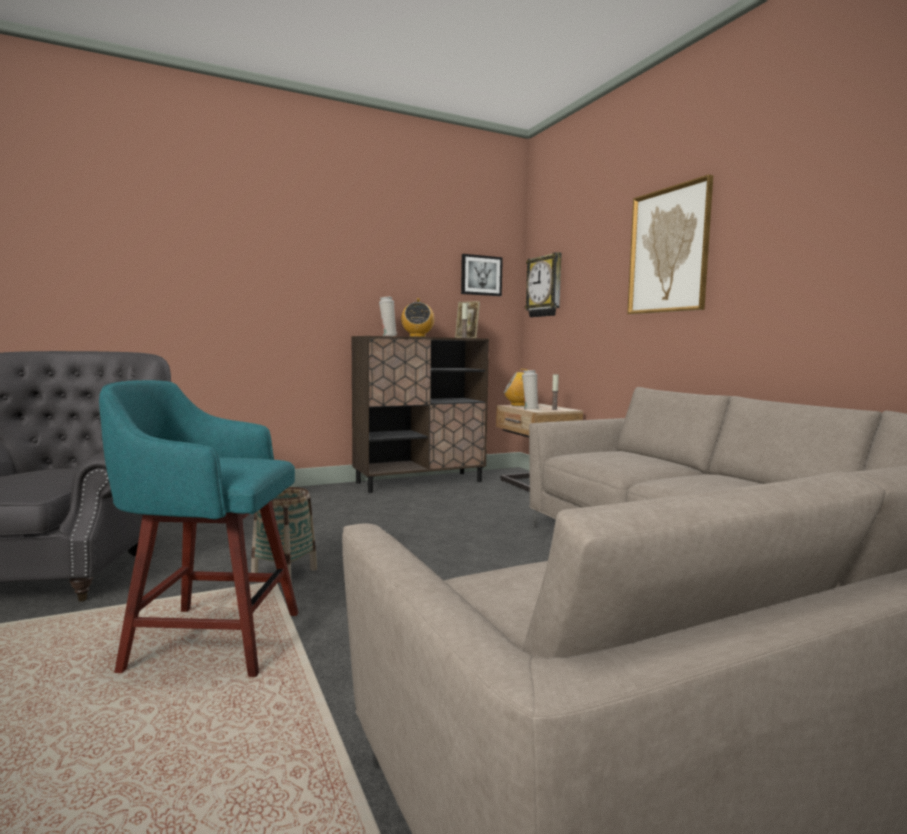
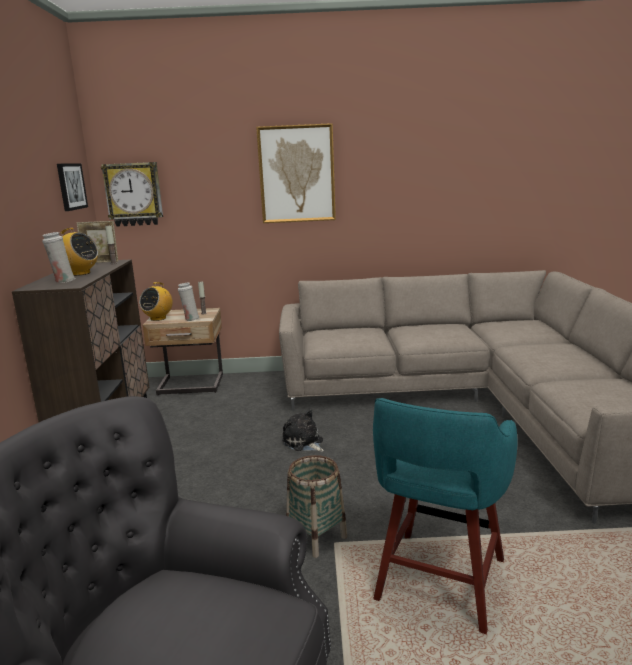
camera: 65 degrees left, 10 degrees up
none -> plush toy [282,409,324,452]

